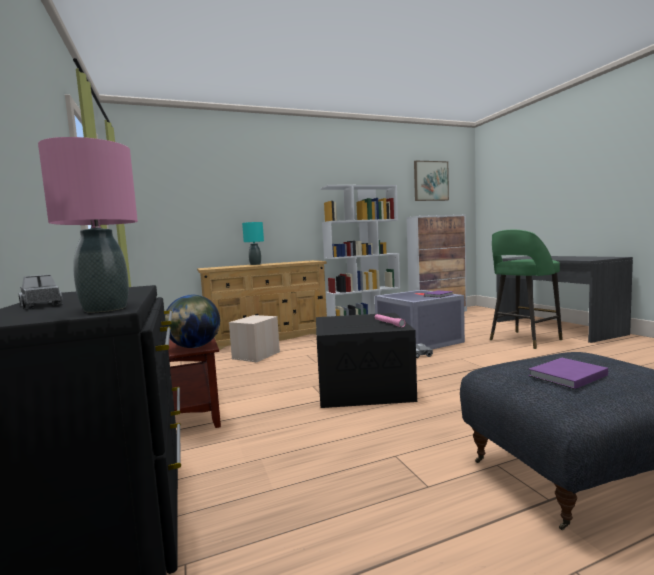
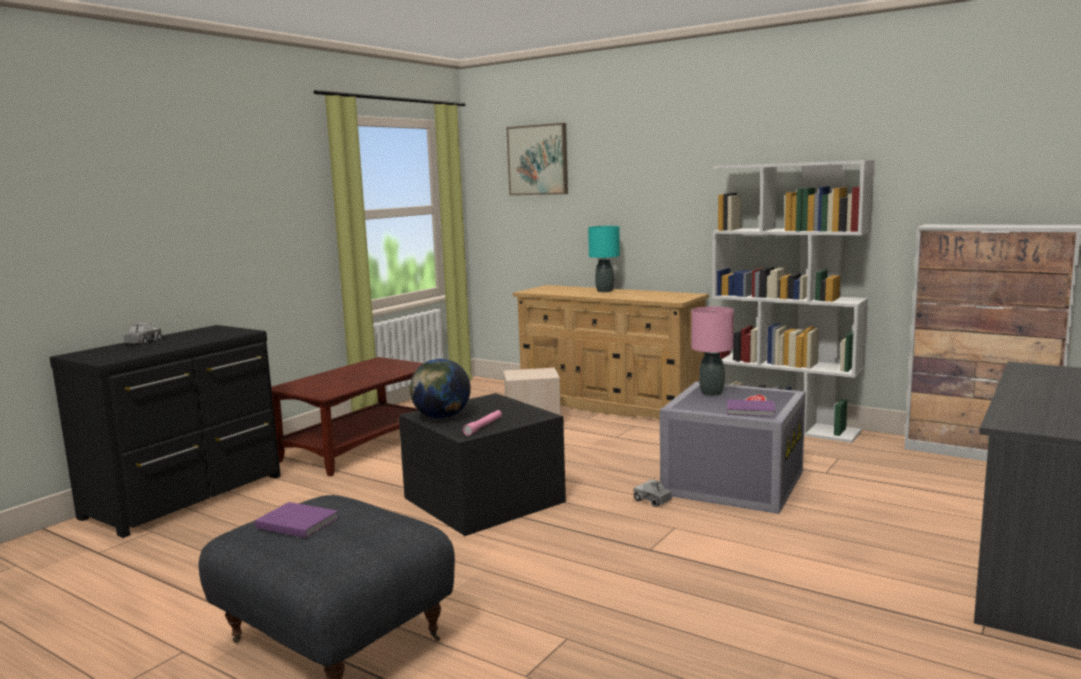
camera: 55 degrees right, 5 degrees up
pink table lamp [38,137,138,313] -> pink table lamp moved to [691,306,734,396]
globe [165,295,220,348] -> globe moved to [410,359,471,419]
picture [414,161,449,201] -> picture moved to [506,123,568,195]
green stool [490,230,563,349] -> none

